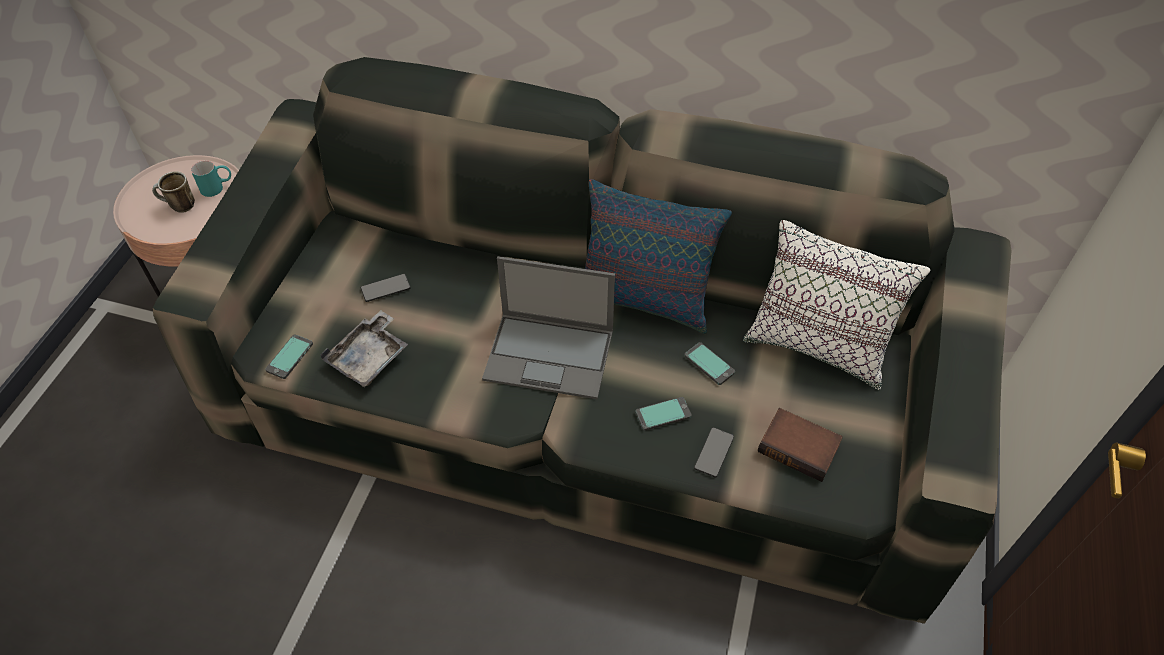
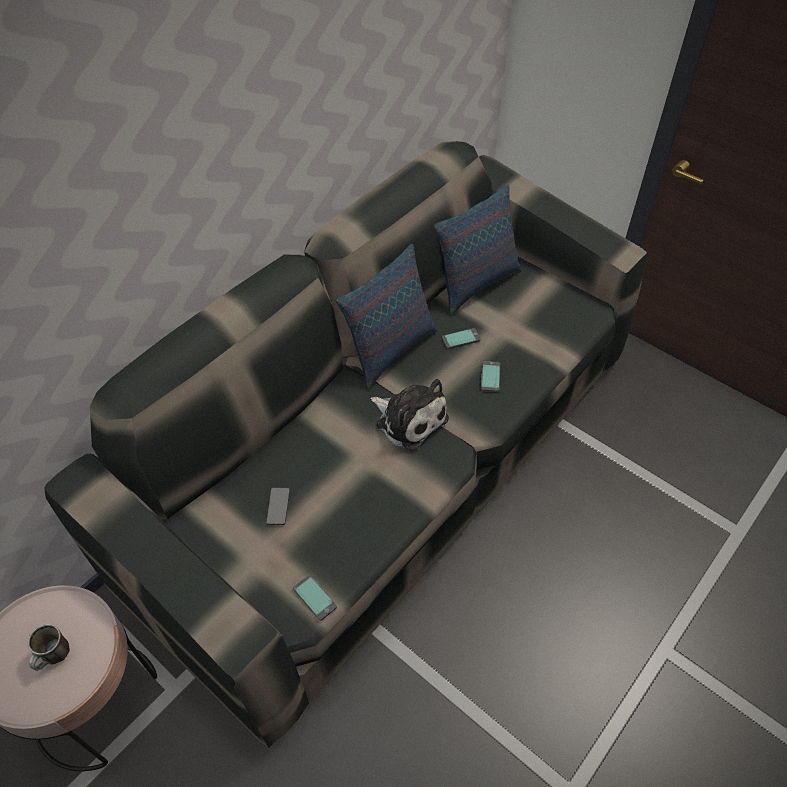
camera: 65 degrees left, 0 degrees up
turquoise mug [191,160,231,197] -> none
grey tray [320,310,408,387] -> none
laptop [482,256,615,399] -> plush toy [371,379,449,452]
phone [694,427,734,478] -> none
white pillow [743,220,930,390] -> blue pillow [434,184,522,315]
book [758,408,843,482] -> none

